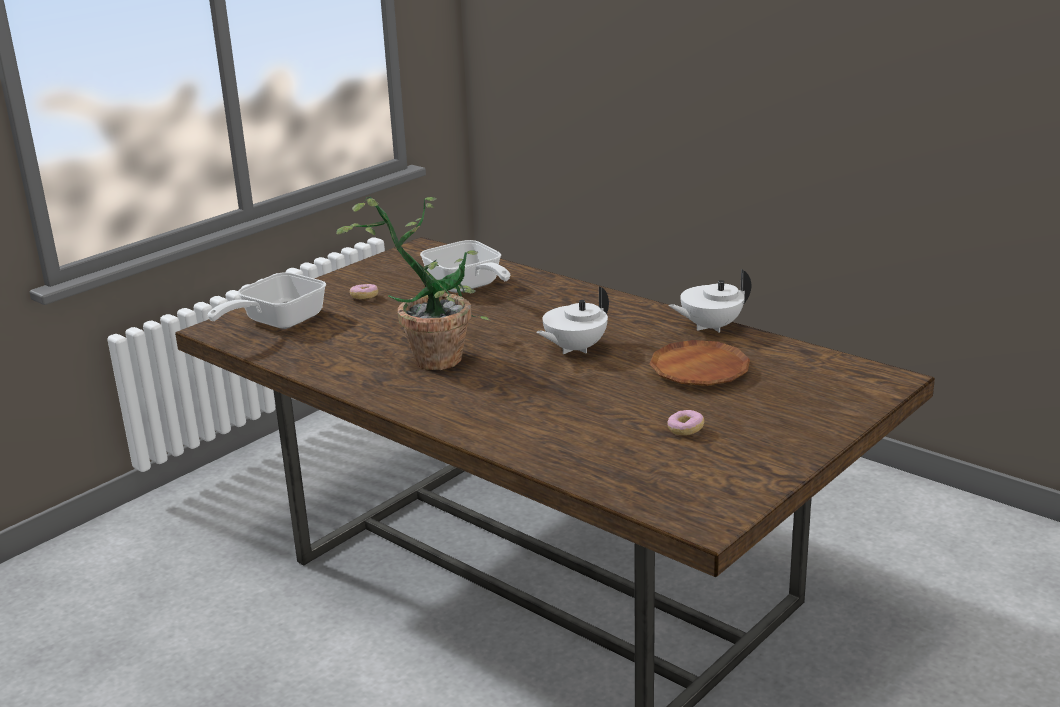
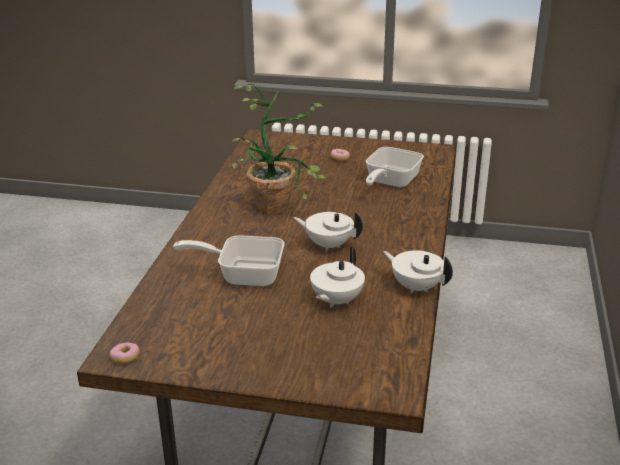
camera: 60 degrees right, 5 degrees up
frying pan [208,272,326,329] -> frying pan moved to [173,235,285,286]
brown plate [650,340,750,386] -> white teapot [310,247,365,308]
donut [667,410,704,435] -> donut moved to [110,342,140,364]

